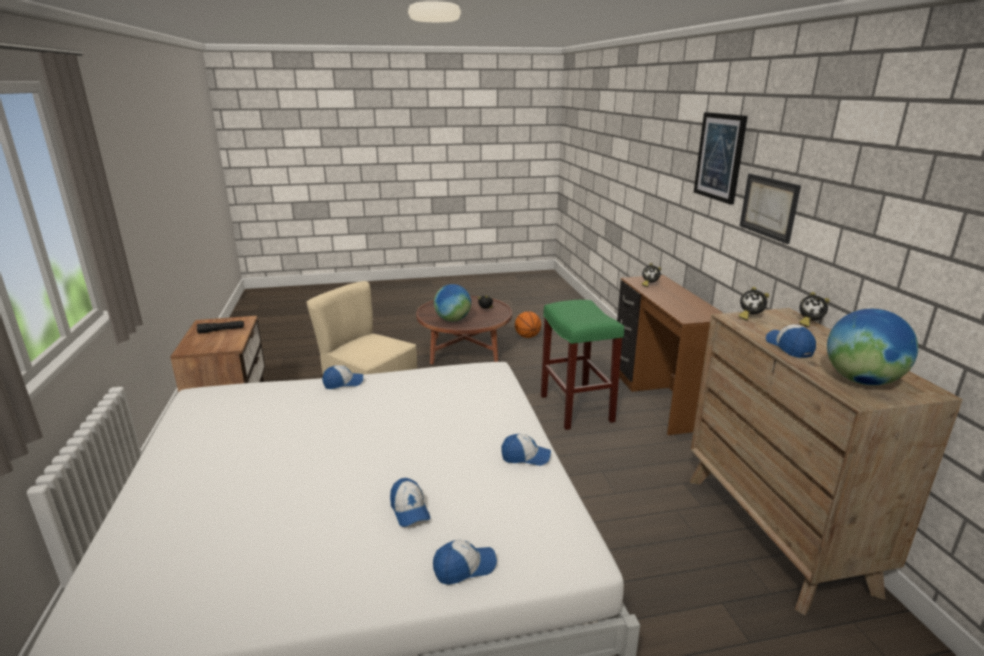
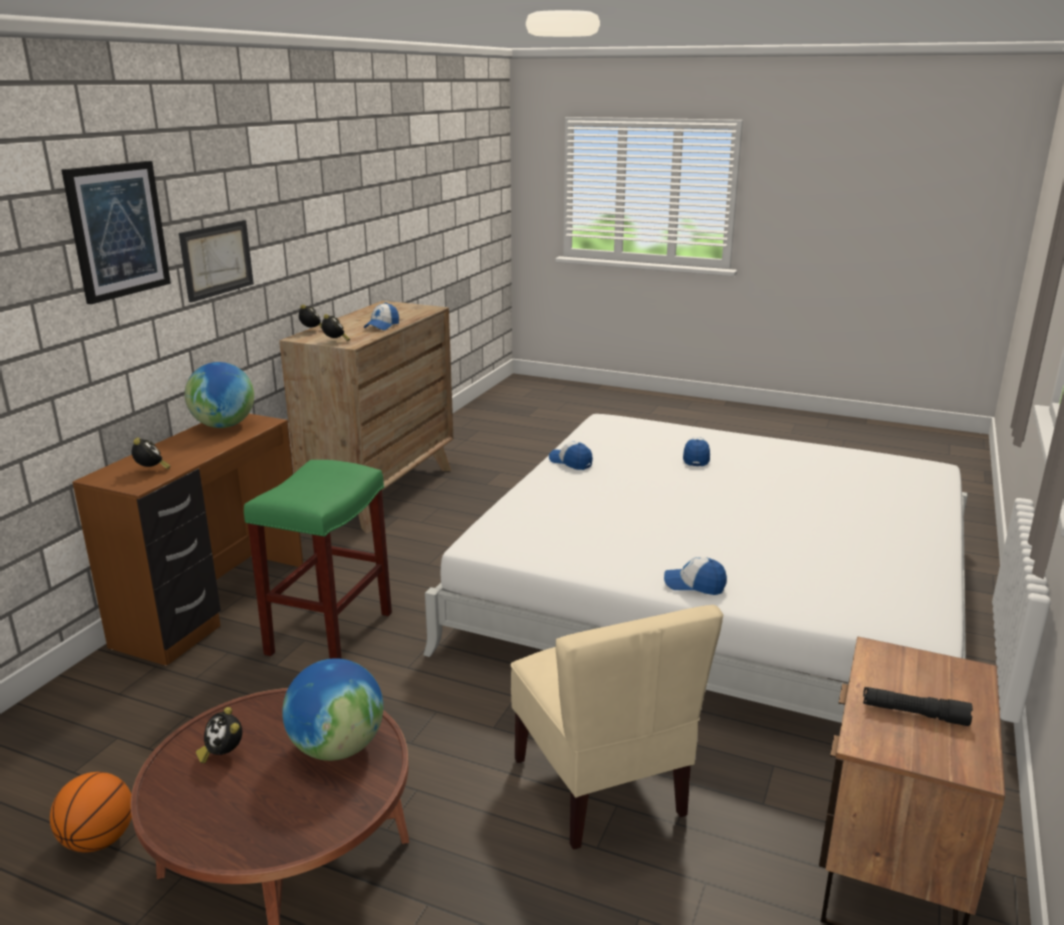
camera: 145 degrees left, 0 degrees up
cap [433,540,497,585] -> none
globe [827,309,918,385] -> globe moved to [185,362,254,428]

